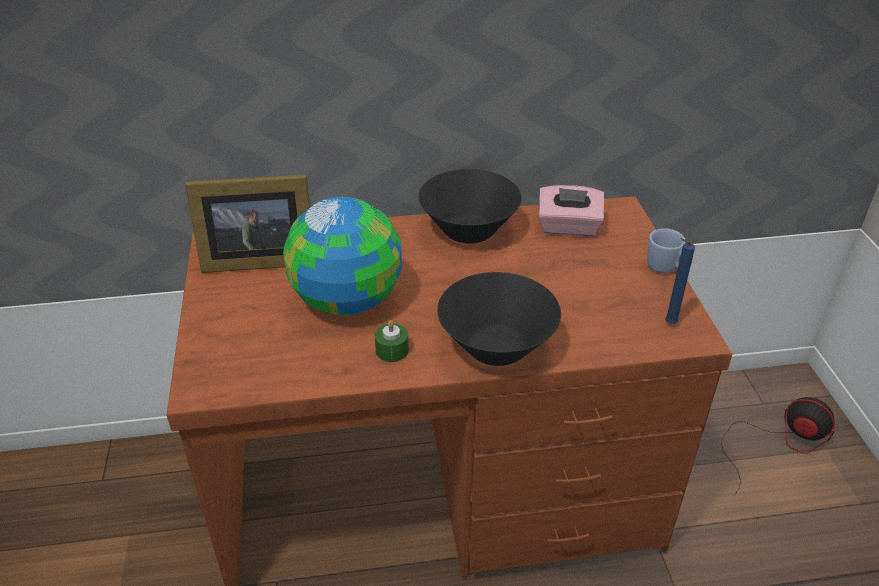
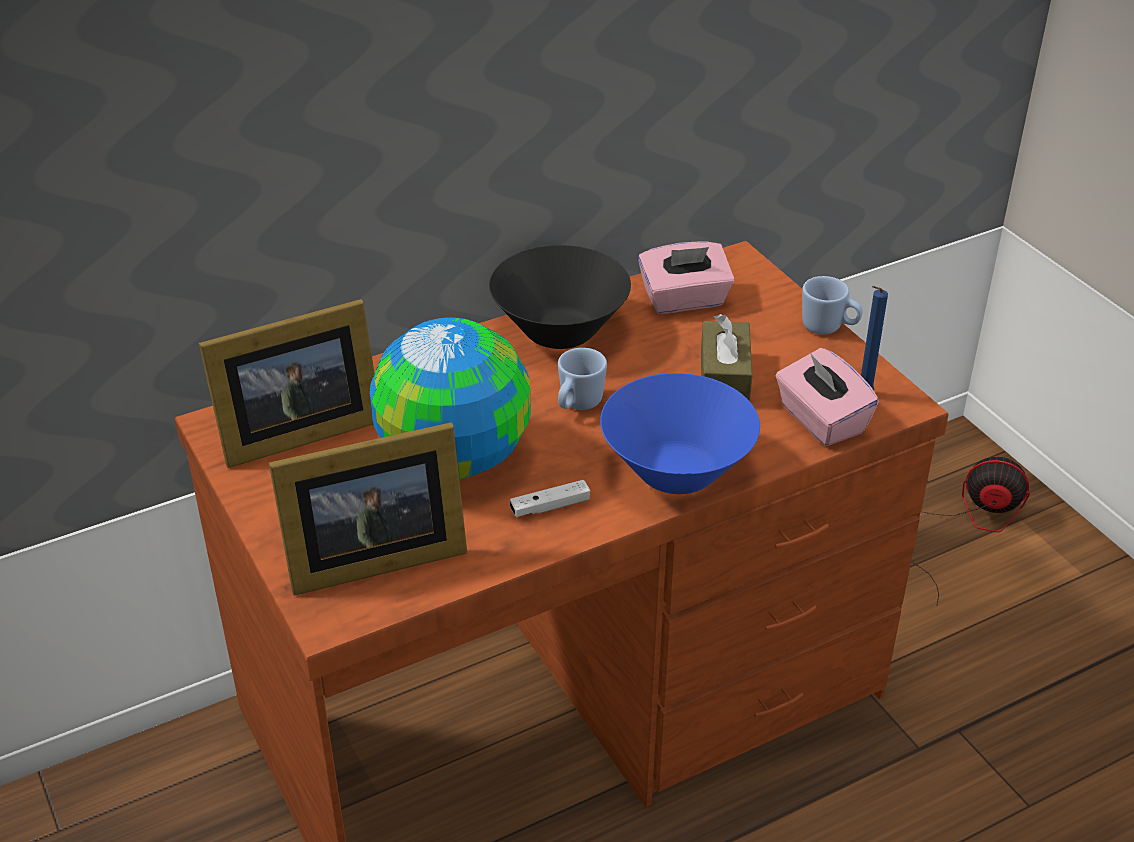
camera: 20 degrees left, 0 degrees up
green candle [375,320,409,362] -> white game controller [510,480,590,517]
black bowl [437,272,561,366] -> blue bowl [600,373,760,494]
none -> picture frame [269,422,467,596]
none -> blue mug [558,348,607,410]
none -> brown tissue box [701,314,752,401]
none -> pink tissue box [776,348,879,446]

